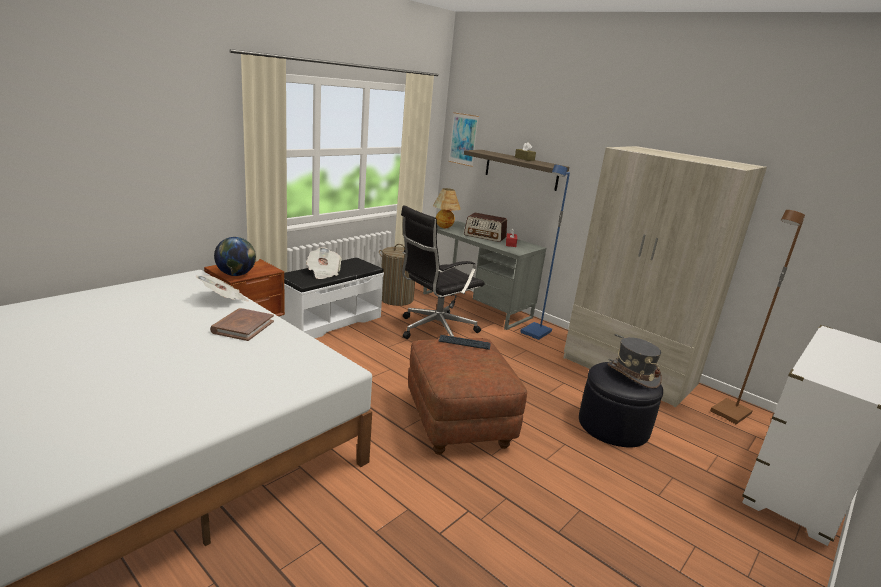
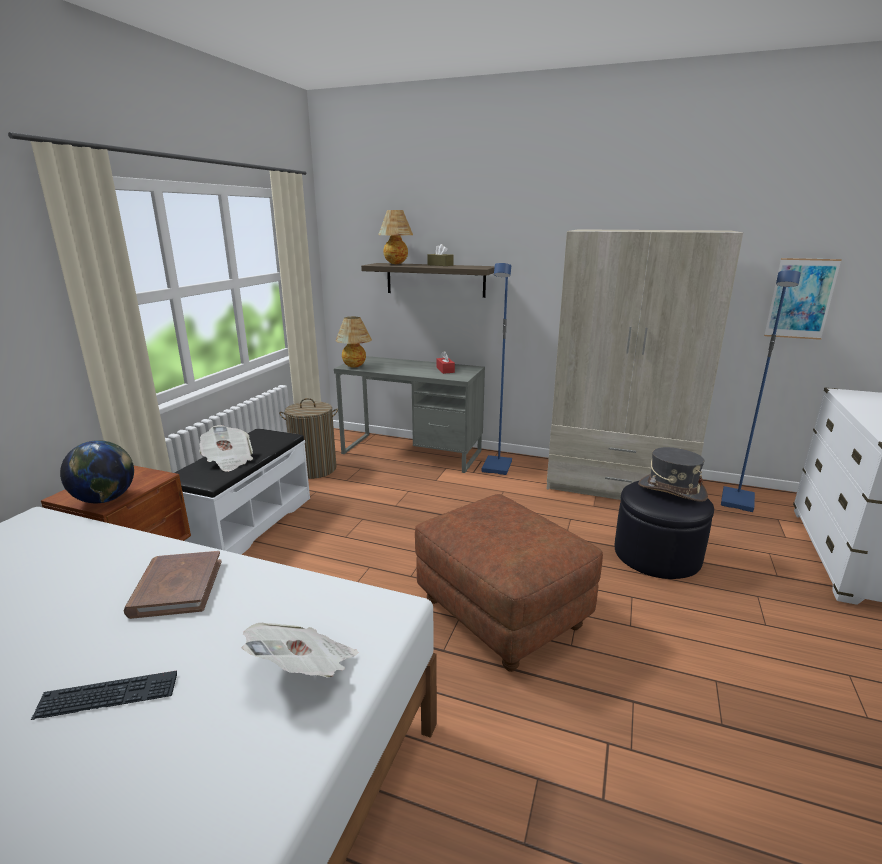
camera: 20 degrees left, 0 degrees up
newspaper [196,275,248,301] -> newspaper moved to [241,623,358,677]
black office chair [401,205,485,339] -> none
keyboard [439,335,491,350] -> keyboard moved to [31,670,177,720]
picture [448,112,479,167] -> picture moved to [764,258,842,340]
radio [464,213,507,242] -> none
brown floor lamp [710,210,805,424] -> blue floor lamp [721,270,801,512]
none -> table lamp [378,210,413,264]

